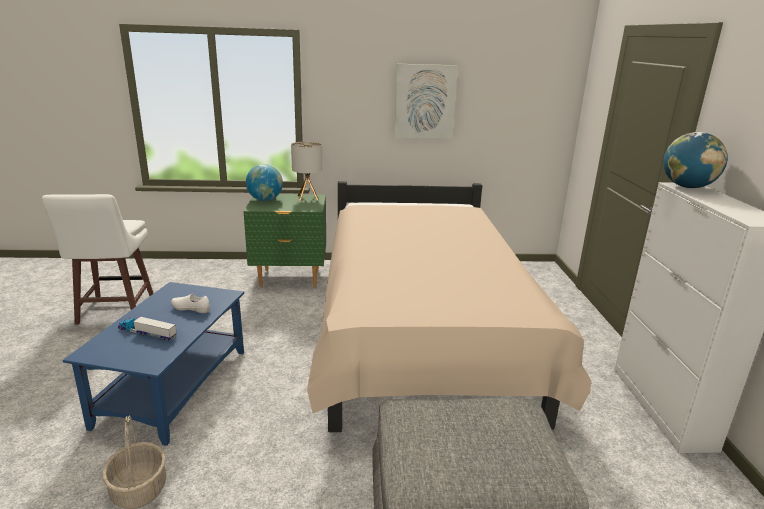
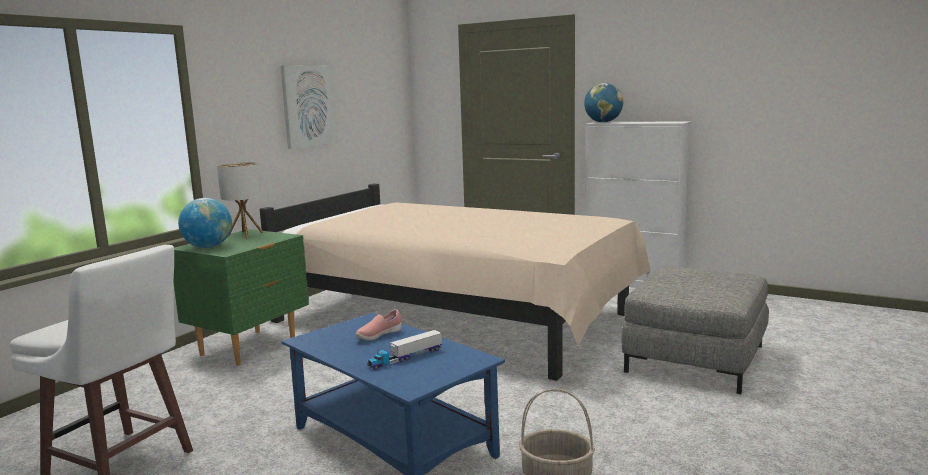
camera: 55 degrees left, 10 degrees down
white shoe [171,294,210,313] -> pink shoe [355,309,402,341]

